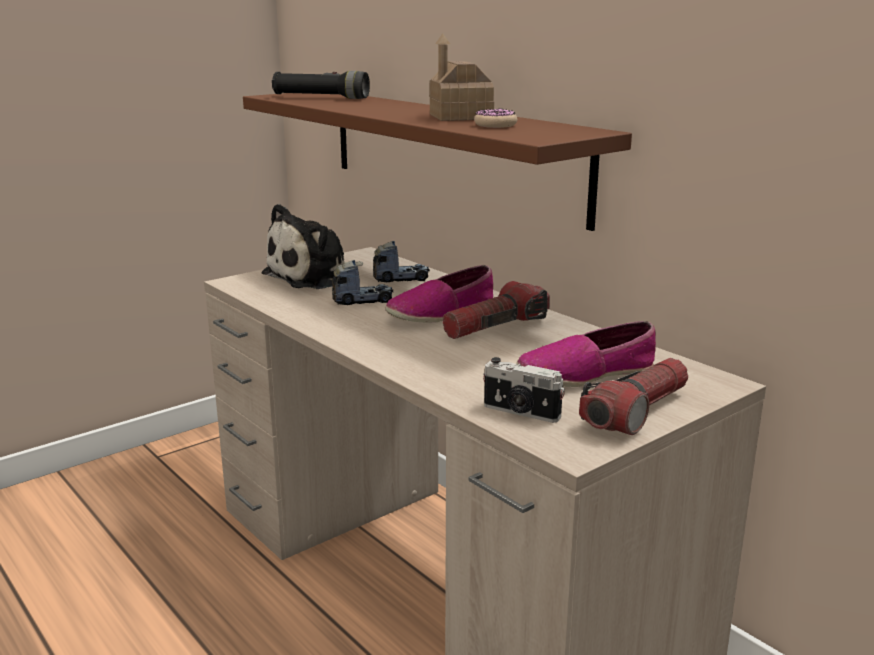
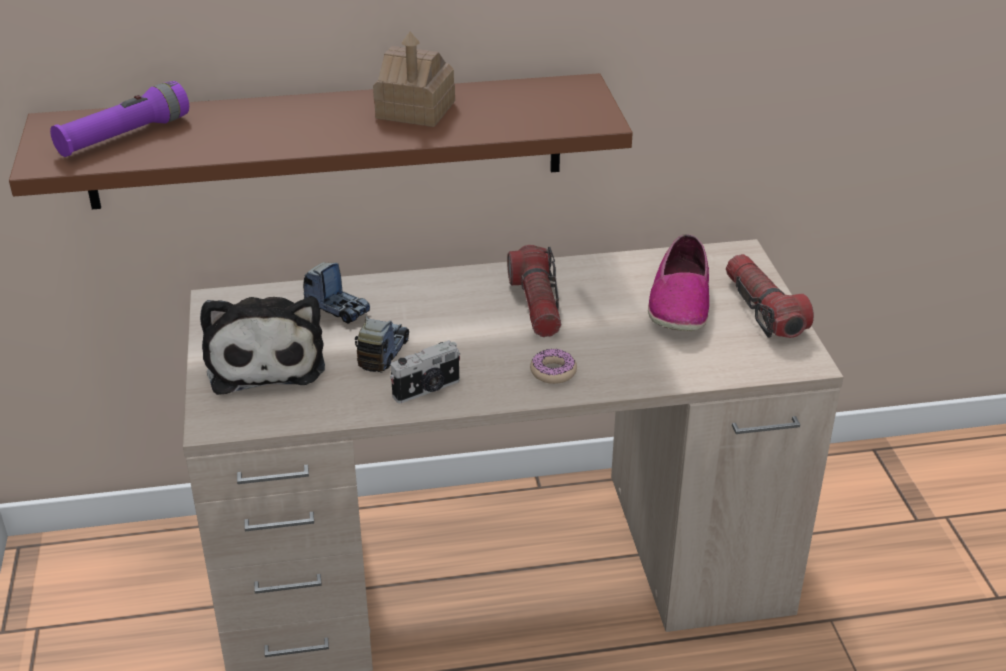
camera: 60 degrees left, 15 degrees up
black flashlight [272,71,370,99] -> purple flashlight [50,81,189,157]
toy truck [373,241,430,282] -> toy truck turned 105 degrees clockwise [303,262,370,324]
shoe [385,265,493,322] -> none
donut [474,108,517,128] -> donut moved to [530,348,577,384]
camera [483,357,565,423] -> camera moved to [390,340,460,403]

